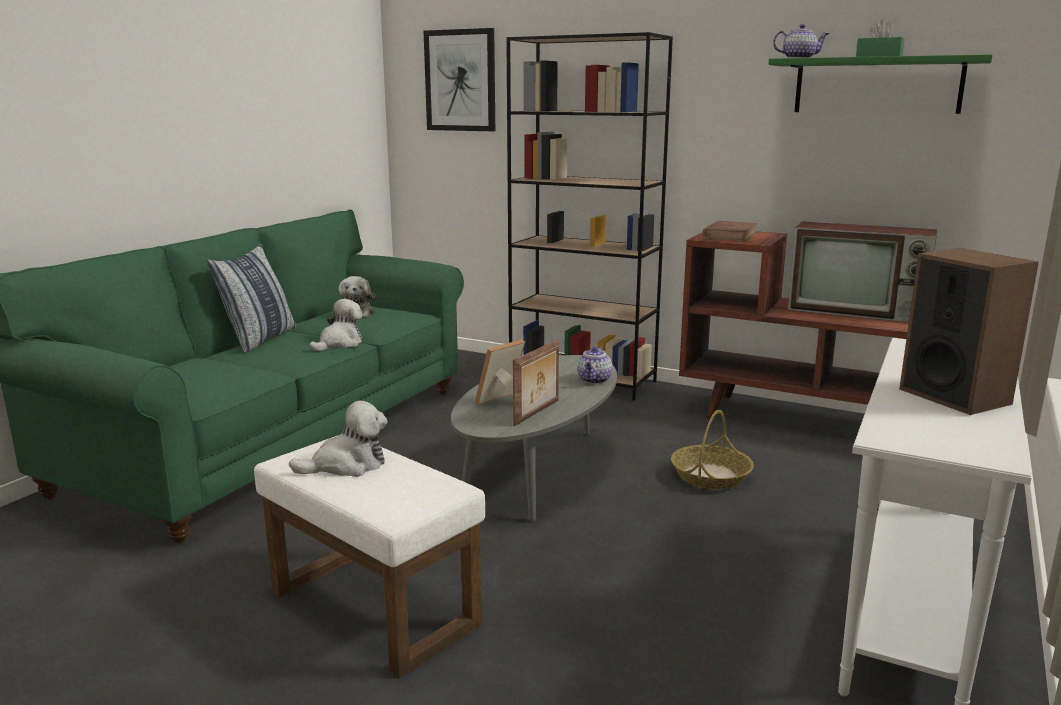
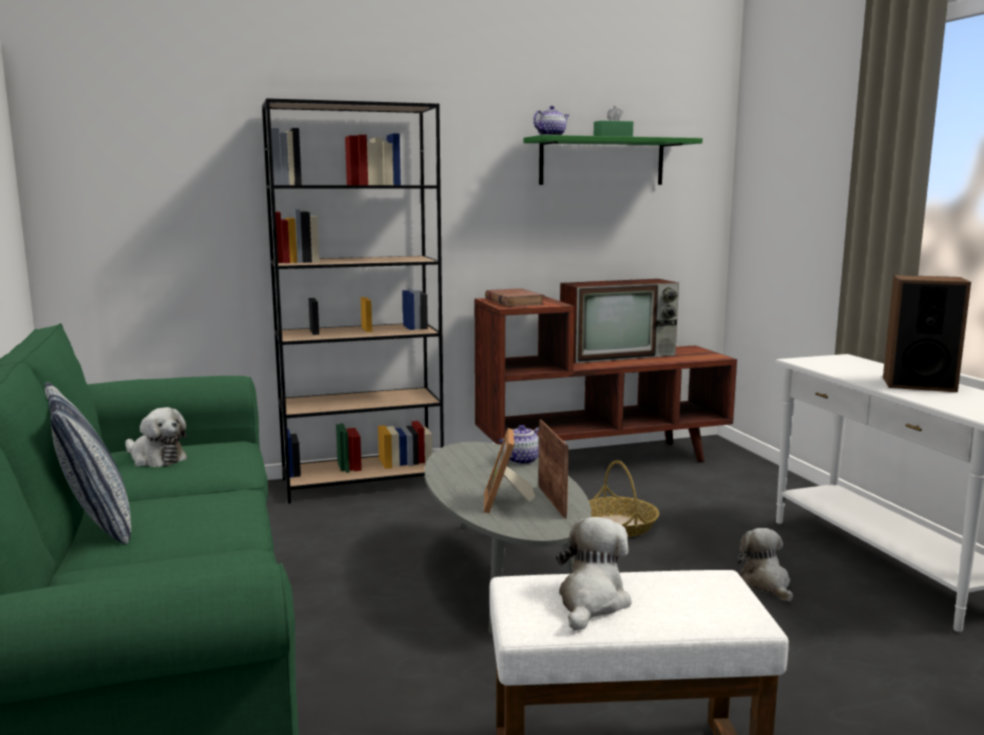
camera: 45 degrees left, 5 degrees down
plush toy [309,299,362,351] -> plush toy moved to [737,528,793,602]
picture [424,28,495,131] -> none
teapot [577,347,613,384] -> teapot turned 75 degrees clockwise [498,425,539,464]

